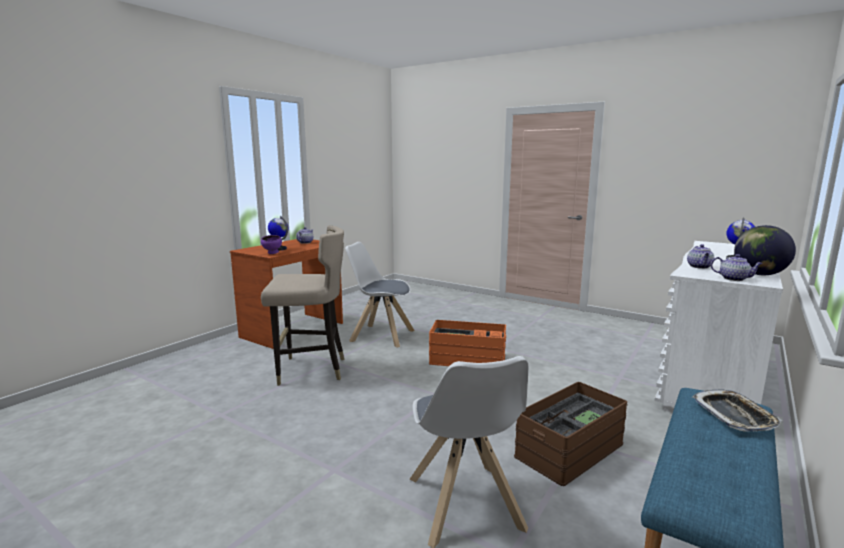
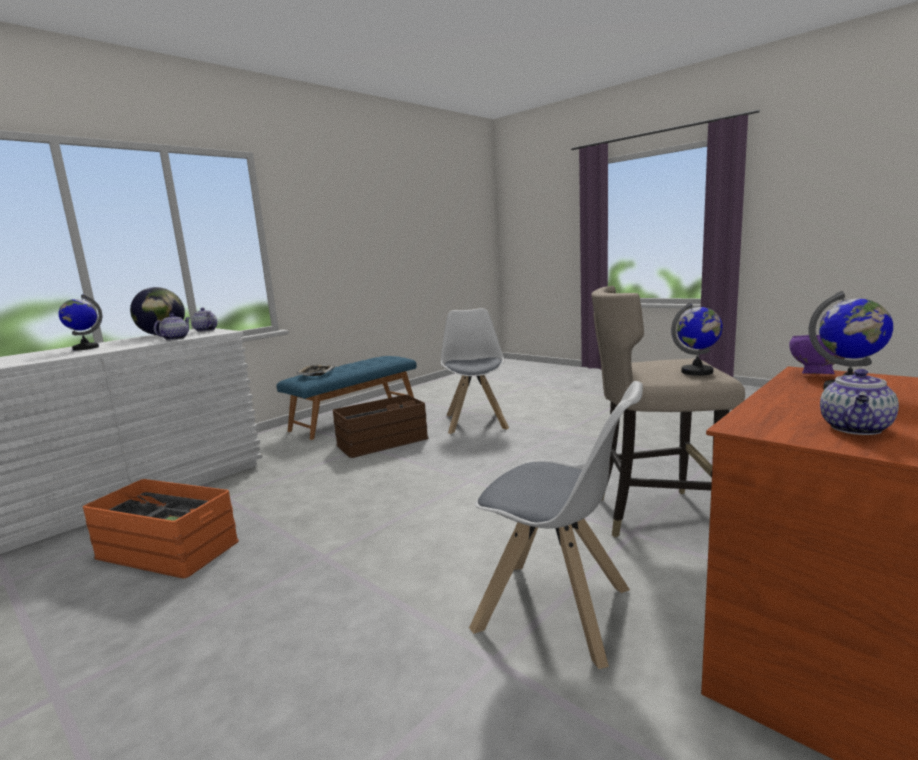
camera: 170 degrees left, 0 degrees up
orange storage box [429,320,506,366] -> orange storage box moved to [83,479,239,578]
none -> globe [671,302,723,376]

